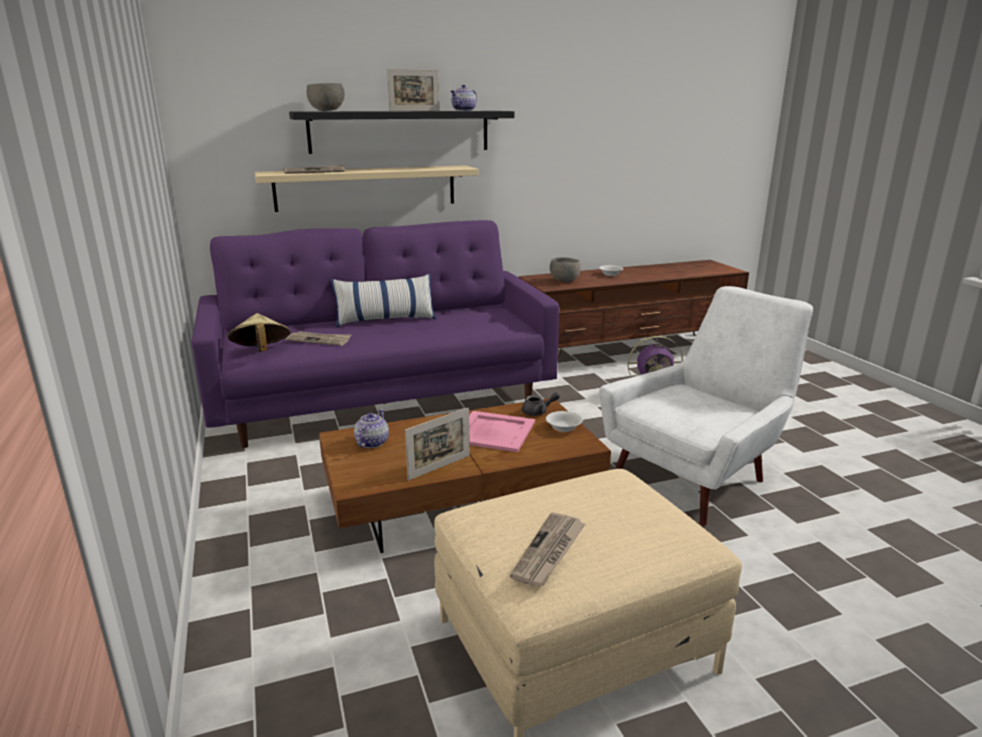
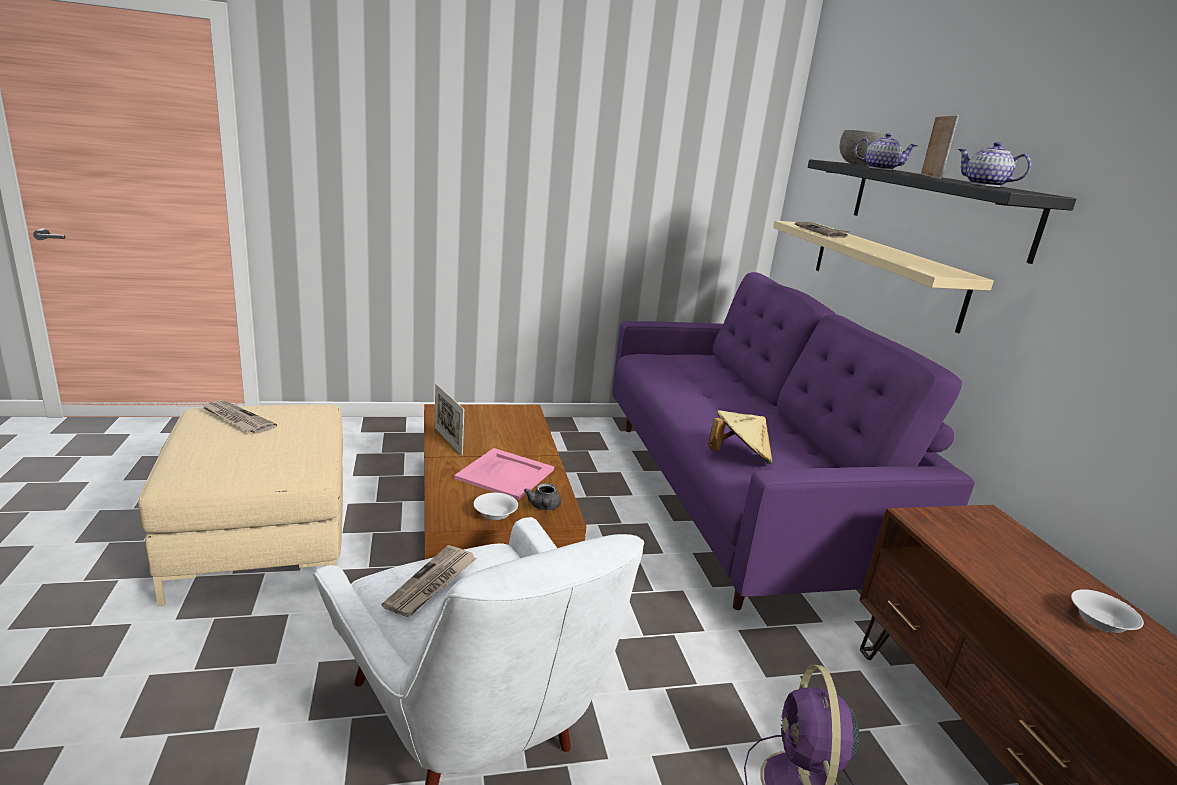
camera: 95 degrees right, 0 degrees up
beige hat [228,313,290,352] -> beige hat moved to [708,410,773,464]
newspaper [286,331,352,346] -> newspaper moved to [382,545,477,617]
pillow [331,274,436,327] -> none
teapot [354,409,389,448] -> teapot moved to [854,133,918,170]
picture frame [387,69,439,111] -> picture frame turned 150 degrees counterclockwise [921,115,959,179]
grey bowl [550,257,581,282] -> none

